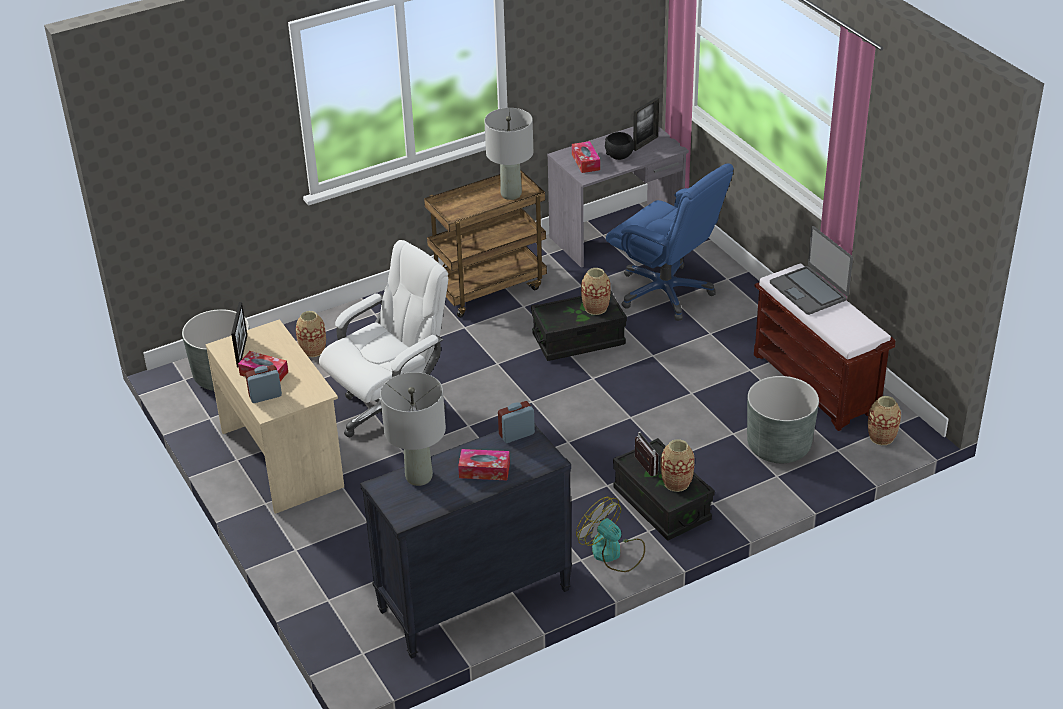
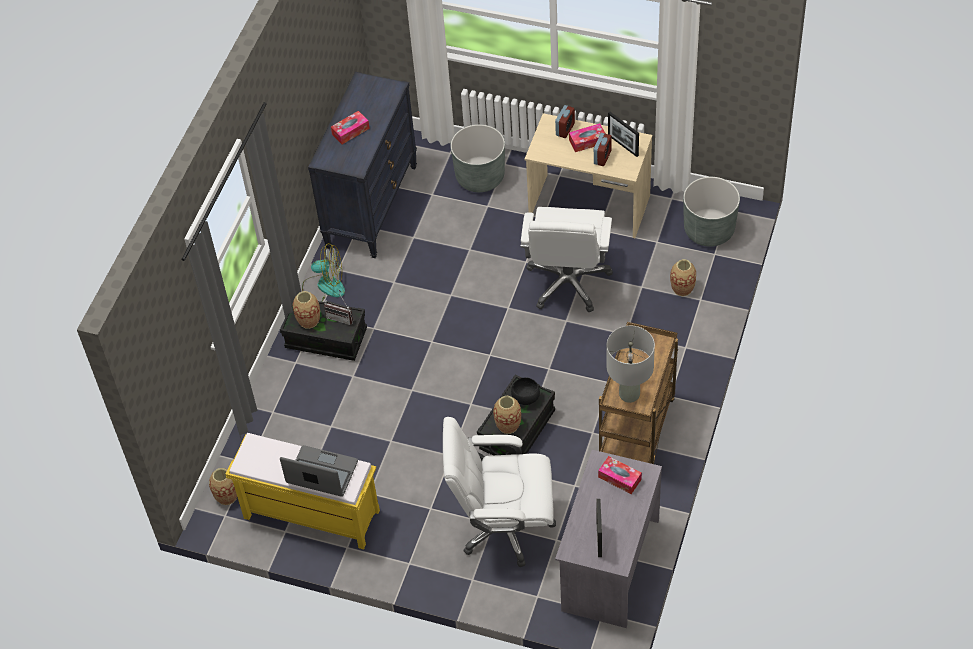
camera: 140 degrees right, 15 degrees up
grey table lamp [380,372,446,486] -> none
alarm clock [498,401,535,443] -> alarm clock moved to [594,133,612,166]
black bowl [605,132,634,160] -> black bowl moved to [511,377,540,405]
blue office chair [606,163,734,321] -> white office chair [443,417,556,567]
grey planter [747,376,819,463] -> grey planter moved to [451,124,505,192]
brown bench [754,263,896,431] -> yellow bench [226,433,380,549]

